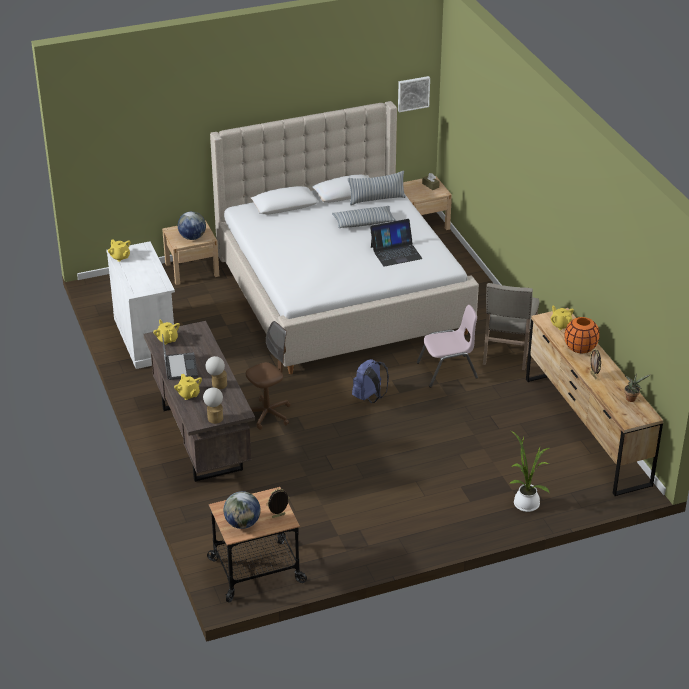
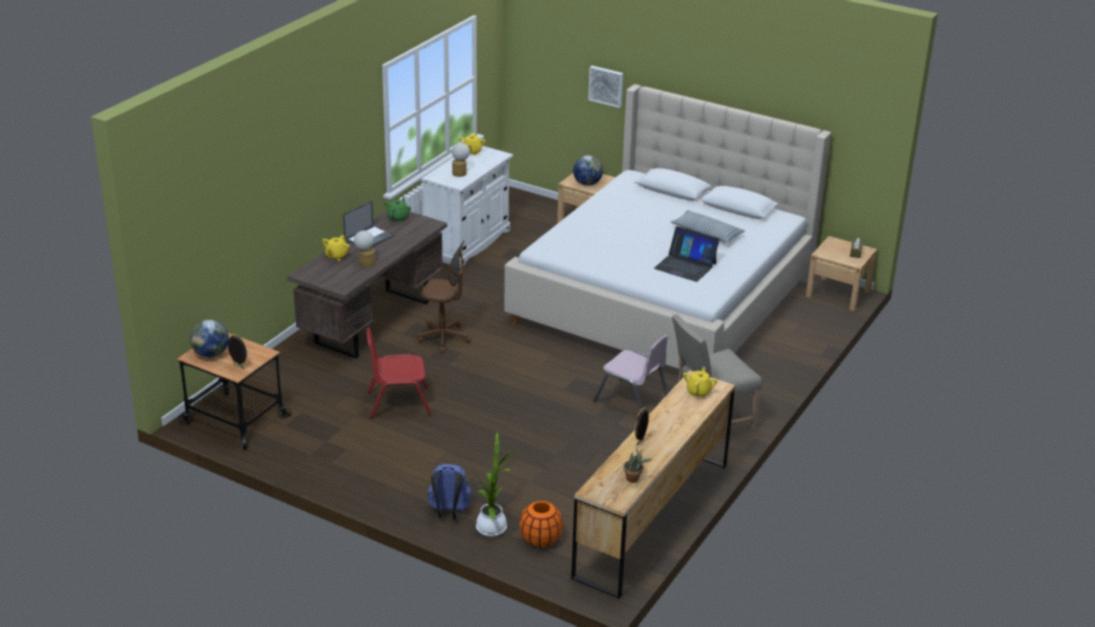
camera: 50 degrees right, 5 degrees down
yellow teapot [153,319,180,345] -> green teapot [385,198,411,222]
table lamp [203,387,223,424] -> table lamp moved to [452,143,470,177]
pillow [348,171,406,205] -> none
blue backpack [352,359,389,403] -> blue backpack moved to [428,464,471,519]
picture [398,76,430,112] -> picture moved to [588,66,623,108]
orange vase [564,317,600,353] -> orange vase moved to [519,501,563,547]
none -> red chair [366,328,432,418]

